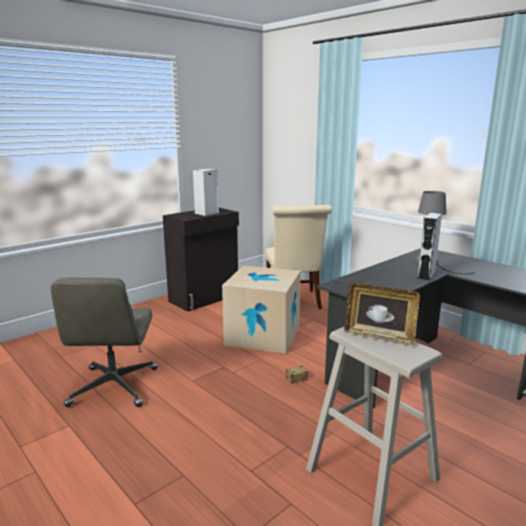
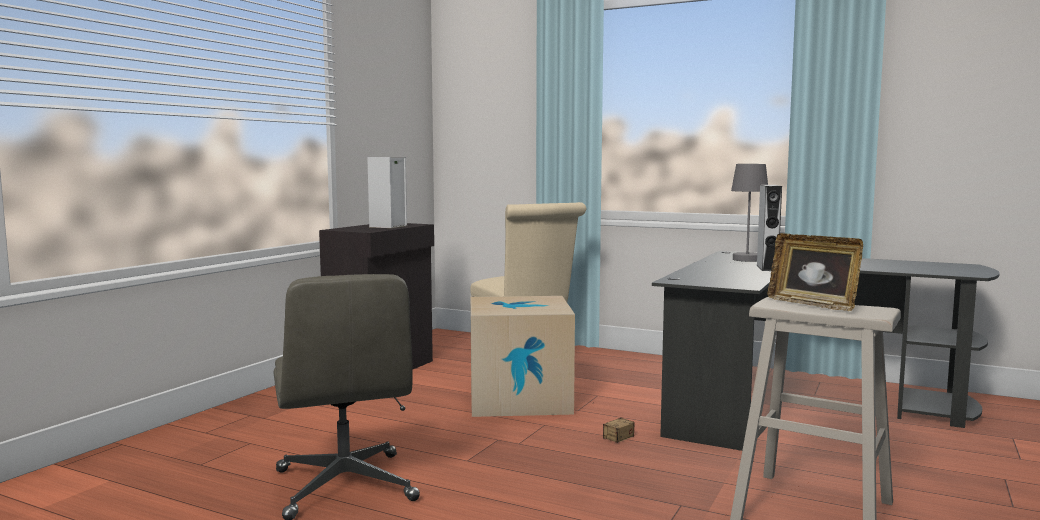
camera: 20 degrees left, 10 degrees down
picture frame [344,283,420,346] -> picture frame turned 45 degrees clockwise [768,233,863,311]

